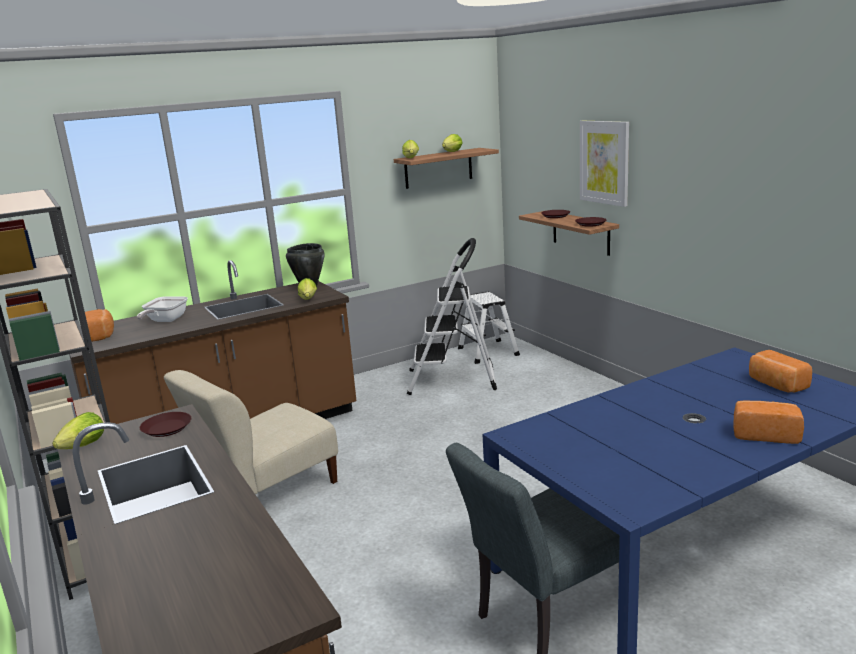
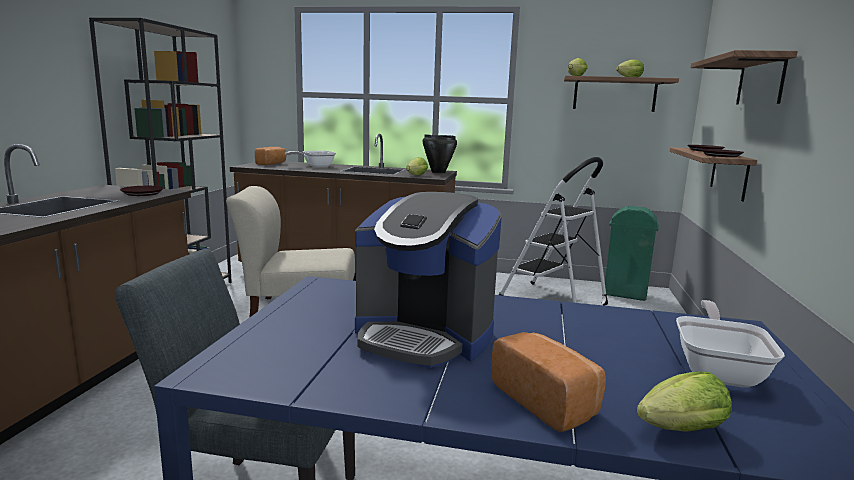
camera: 40 degrees right, 5 degrees down
lettuce [52,412,104,449] -> lettuce moved to [637,372,732,432]
white step ladder [458,291,520,364] -> green trash can [605,206,659,301]
picture [580,121,629,207] -> shelf [691,50,798,105]
bread [749,350,812,392] -> frying pan [676,300,785,388]
none -> coffee machine [355,192,502,368]

